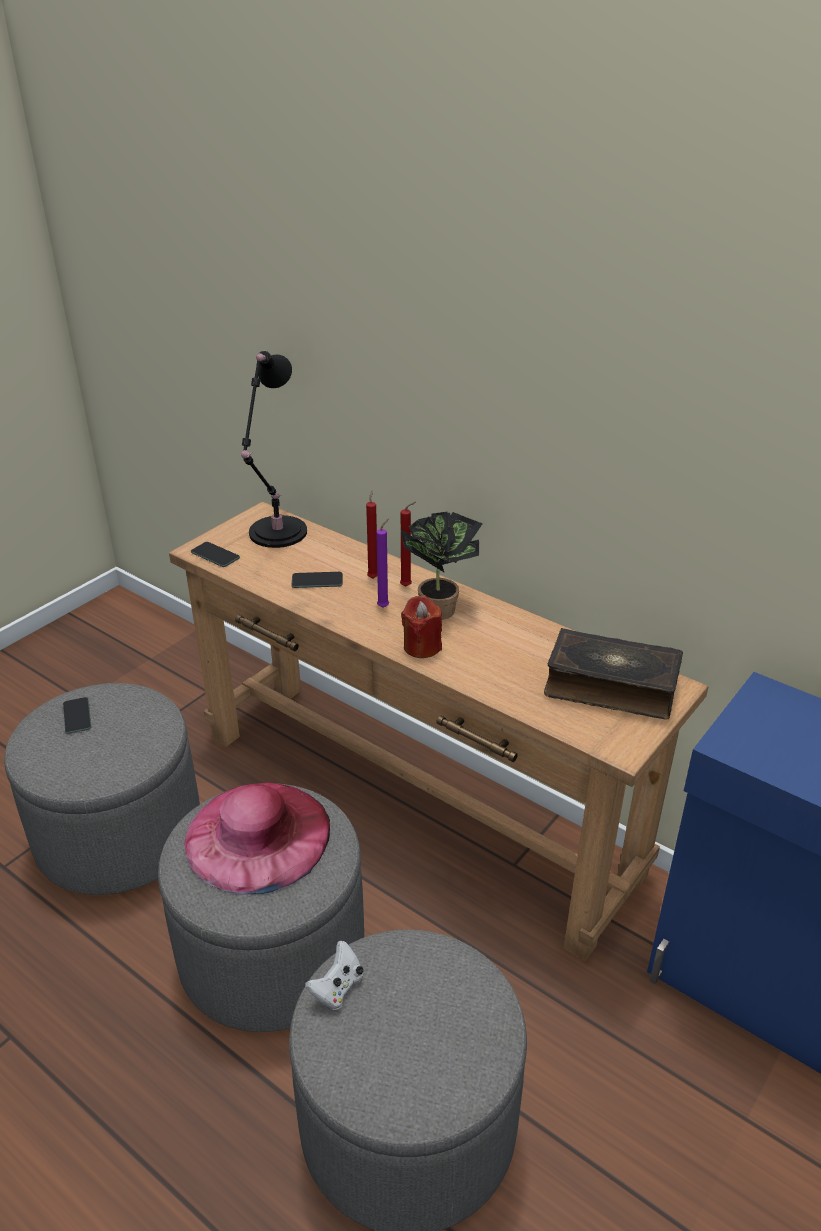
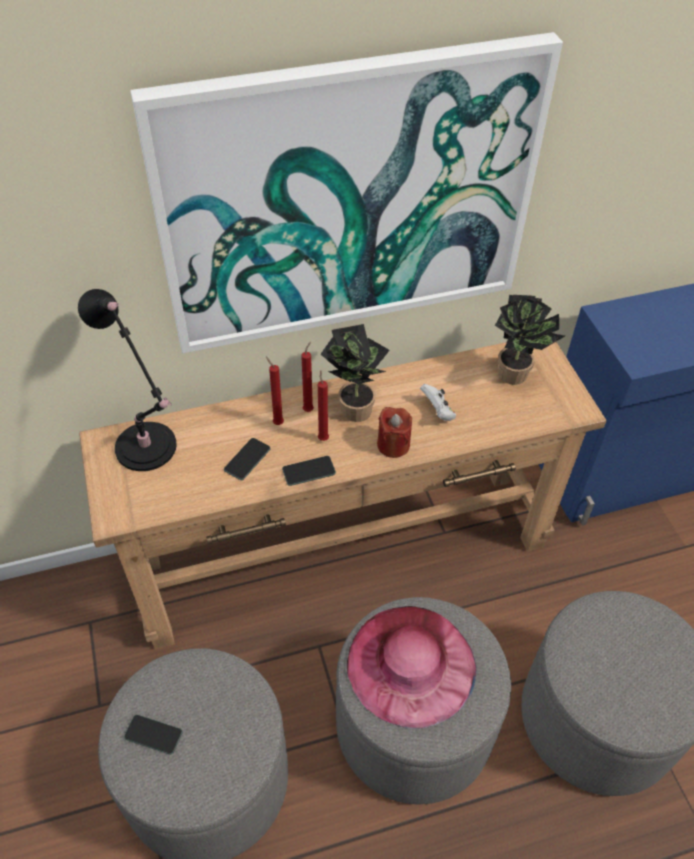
camera: 55 degrees left, 15 degrees up
phone [191,542,240,567] -> phone moved to [282,456,336,486]
white game controller [305,941,363,1010] -> white game controller moved to [420,384,456,421]
purple candle [376,518,389,608] -> red candle [318,370,329,441]
book [544,628,683,720] -> potted plant [495,295,565,385]
none -> picture [130,32,563,353]

